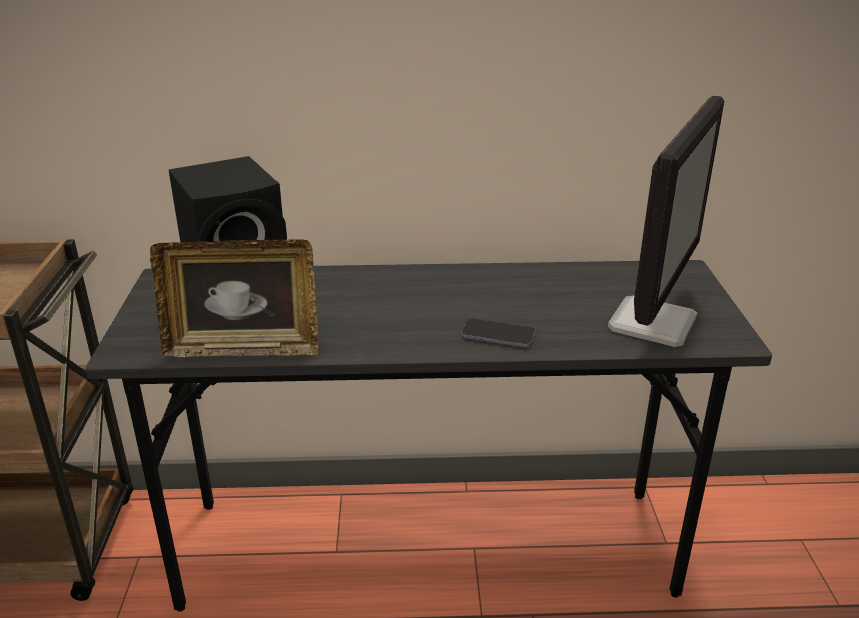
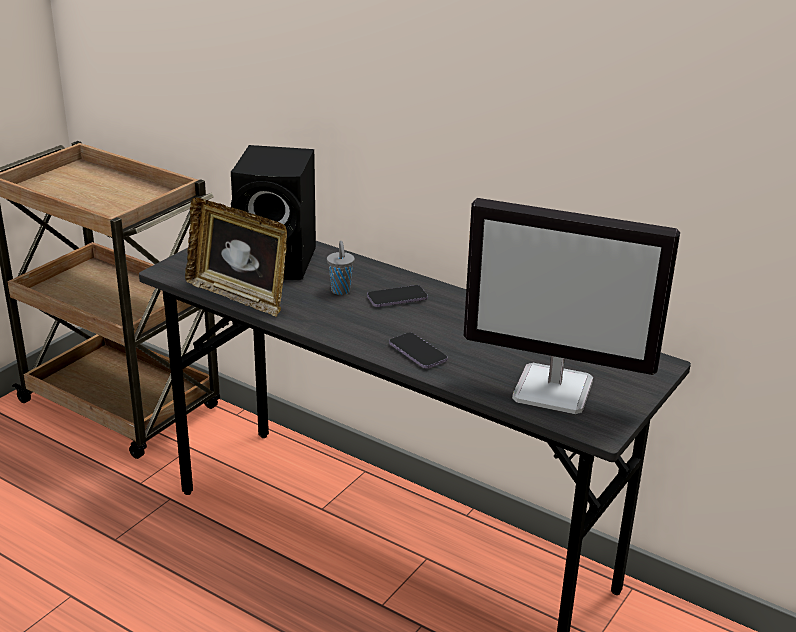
camera: 35 degrees right, 0 degrees up
monitor [608,95,724,347] -> monitor turned 45 degrees clockwise [464,198,680,414]
none -> grey cup [327,241,355,295]
none -> phone [367,285,428,307]

